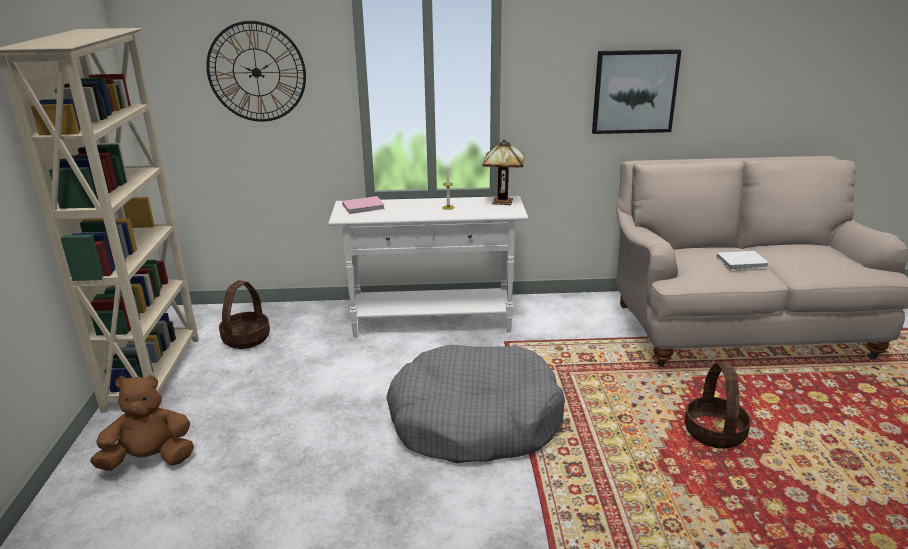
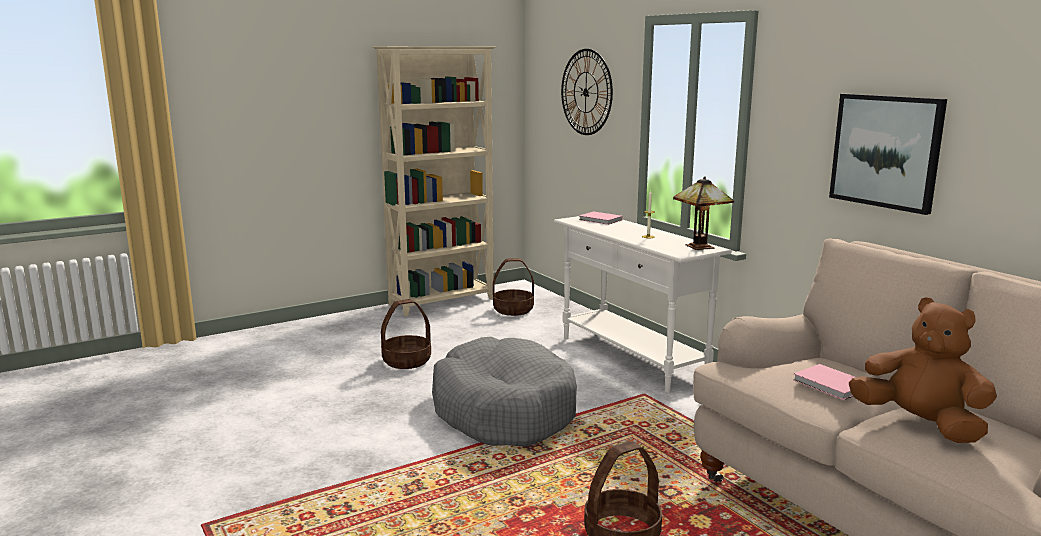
camera: 60 degrees right, 10 degrees down
brown plush toy [90,375,194,471] -> brown plush toy moved to [849,297,997,443]
white book [717,251,769,270] -> pink book [793,364,856,400]
none -> basket [381,299,431,369]

